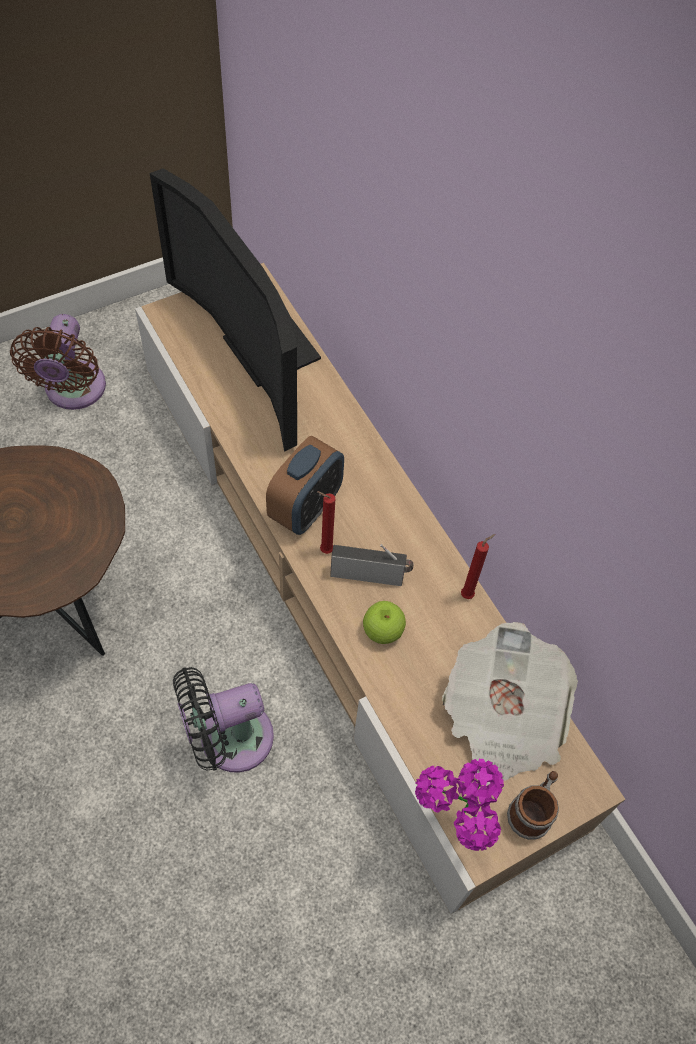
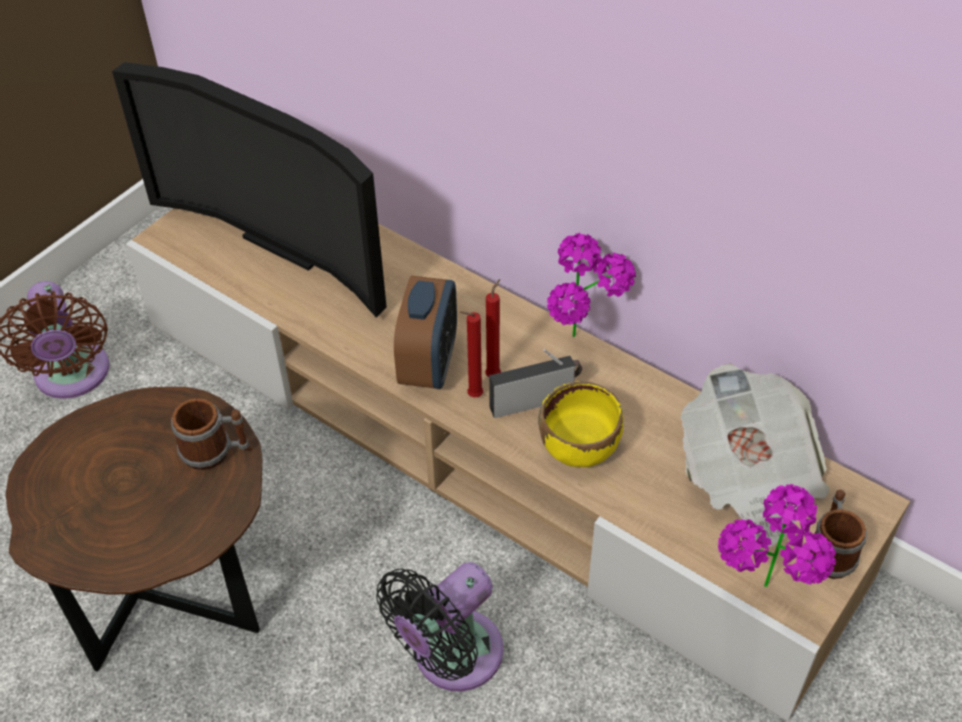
camera: 20 degrees left, 10 degrees down
apple [363,601,406,644] -> yellow bowl [538,381,623,467]
red candle [461,534,495,599] -> red candle moved to [485,279,501,377]
none -> mug [171,398,252,470]
none -> potted plant [547,233,636,338]

